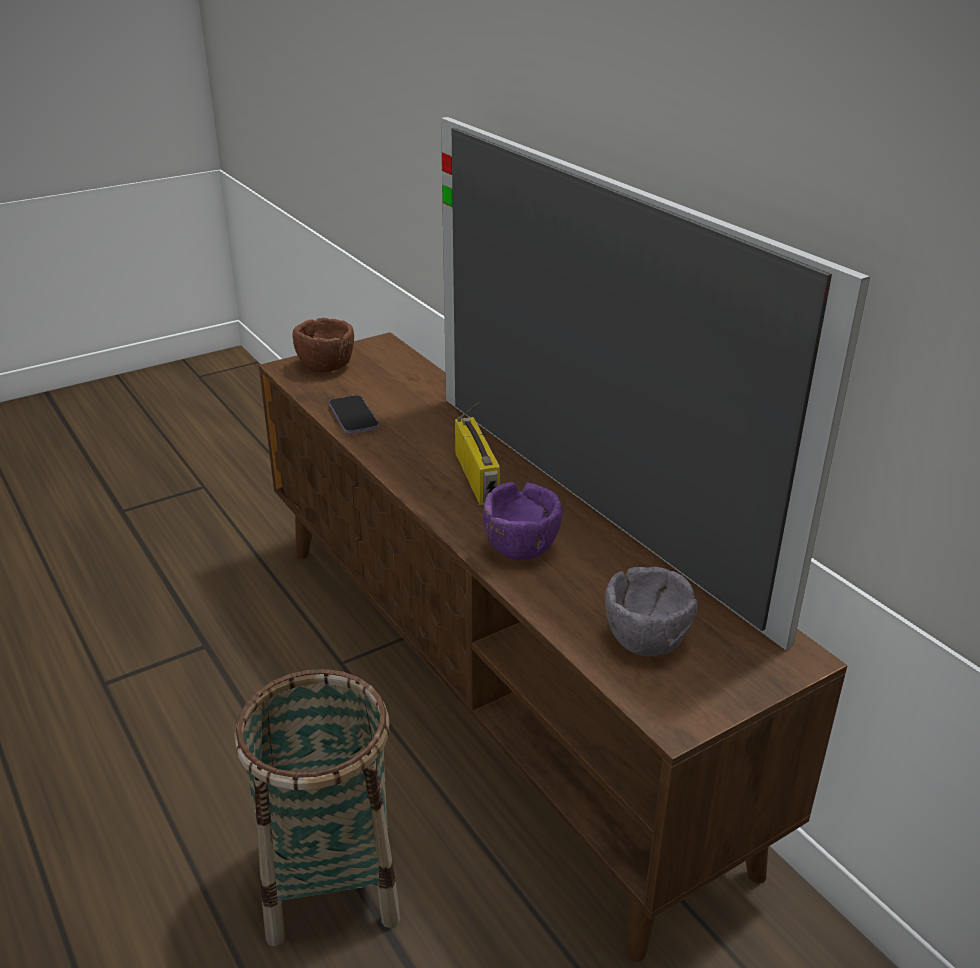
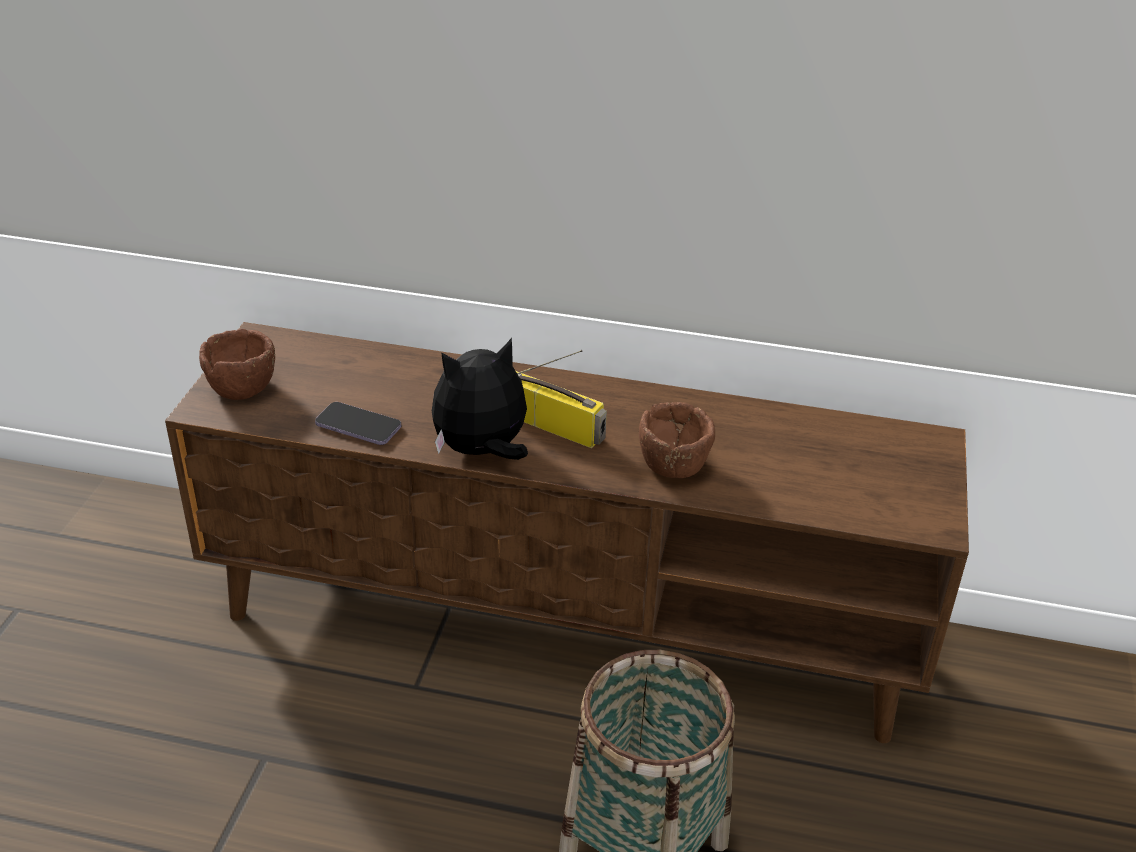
camera: 45 degrees left, 5 degrees up
television [441,117,870,650] -> none
purple bowl [483,482,562,560] -> brown bowl [639,402,715,478]
grey bowl [605,567,698,656] -> none
none -> plush toy [432,338,528,460]

